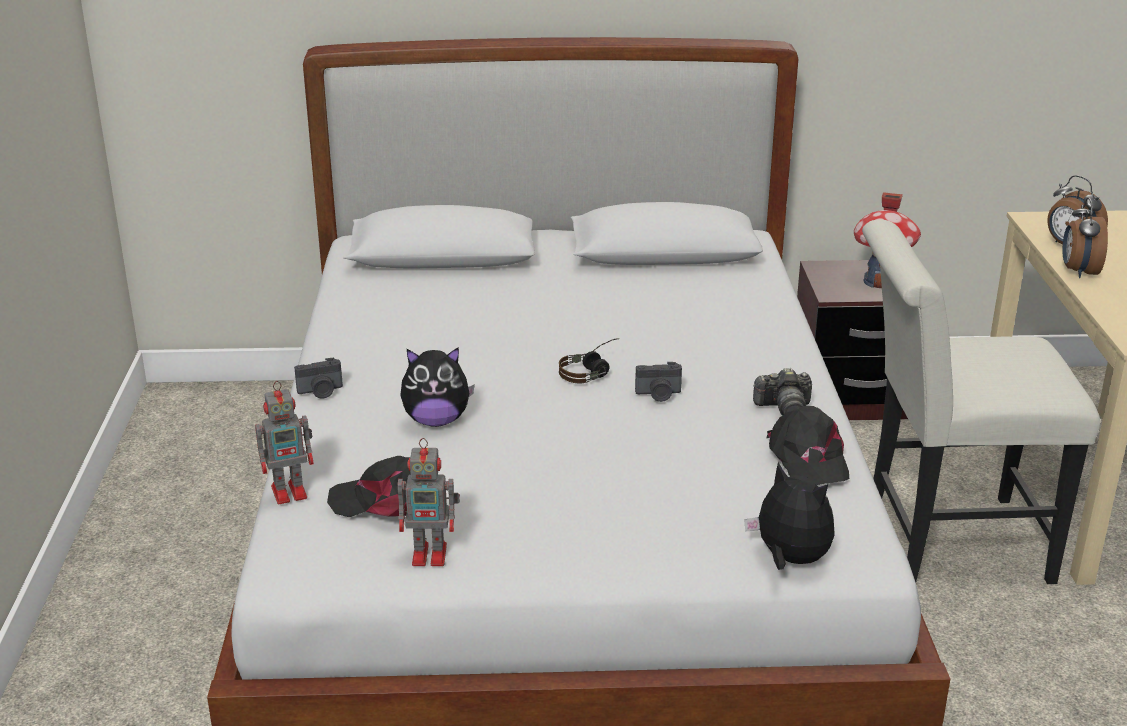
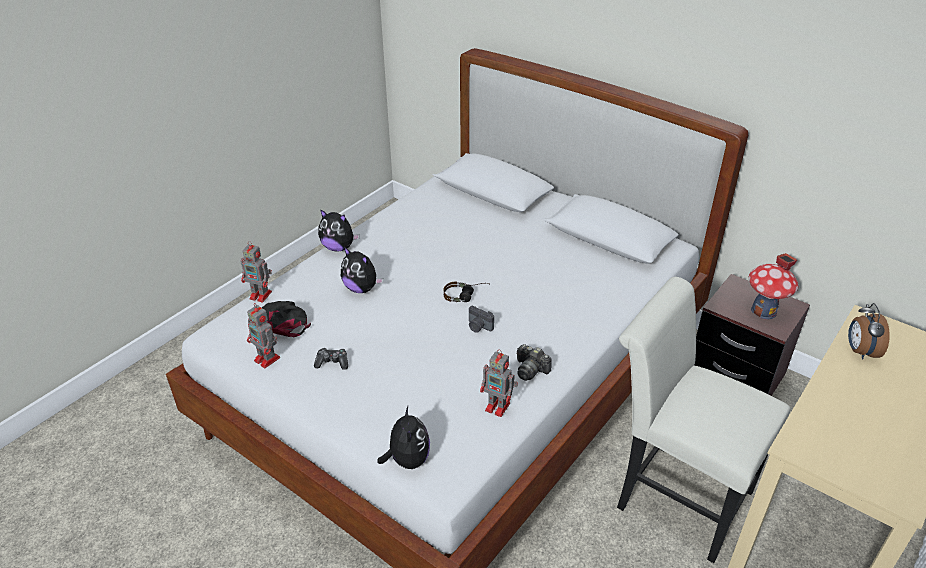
camera: 40 degrees right, 10 degrees up
camera [294,358,343,399] -> plush toy [318,209,360,252]
black cap [766,406,849,485] -> toy robot [480,350,518,417]
alarm clock [1062,197,1108,278] -> none
none -> game controller [314,348,348,370]

